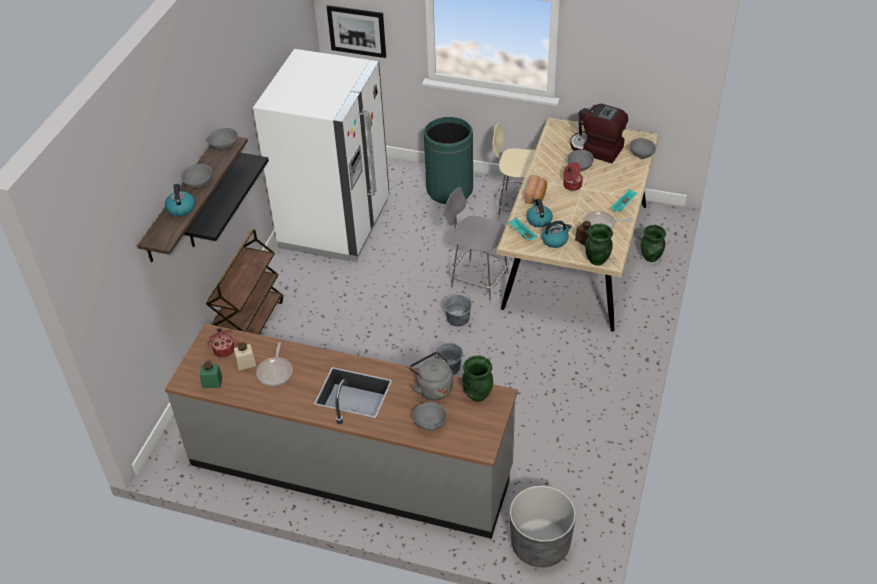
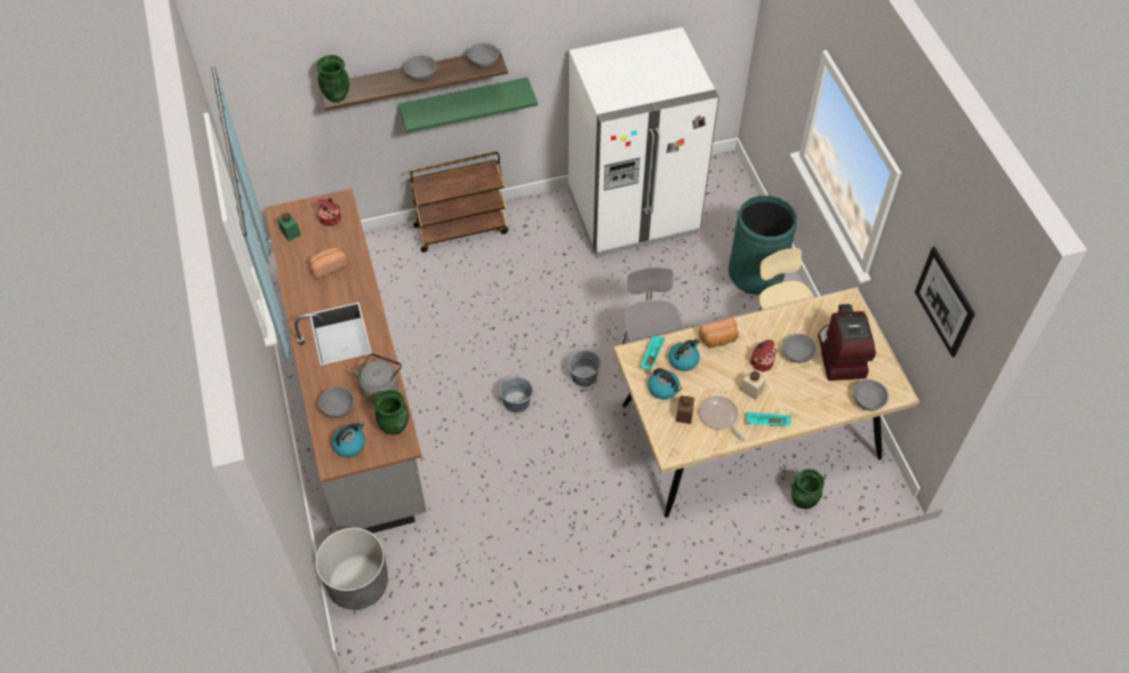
camera: 55 degrees right, 10 degrees up
kettle [165,184,195,216] -> kettle moved to [332,421,365,457]
black shelf [184,153,269,247] -> green shelf [399,77,538,133]
beige jar [234,343,256,371] -> beige jar moved to [740,370,766,400]
frying pan [256,342,293,386] -> bread [309,247,348,279]
picture [327,5,386,58] -> picture moved to [915,246,975,358]
green vase [585,224,613,266] -> green vase moved to [316,55,349,103]

